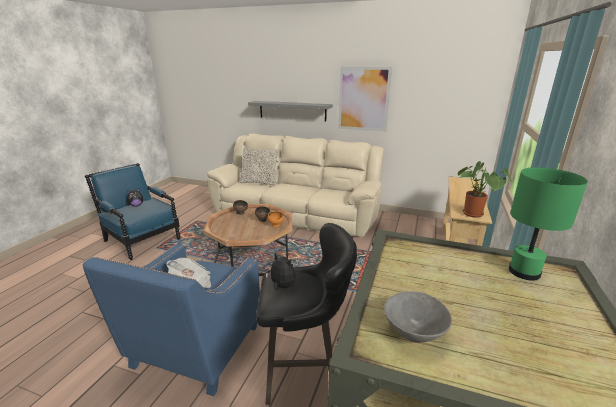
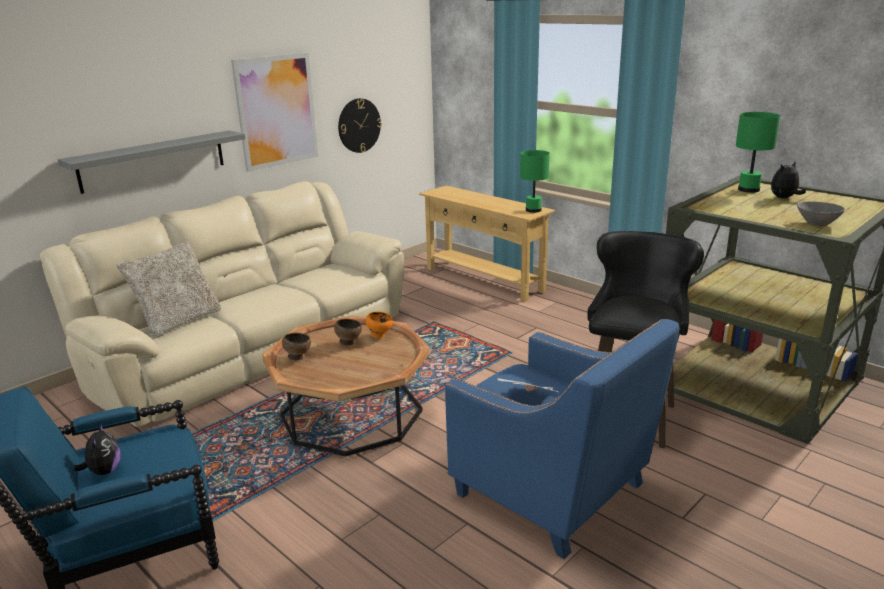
camera: 65 degrees left, 0 degrees up
plush toy [266,252,296,291] -> plush toy moved to [771,162,806,198]
potted plant [458,161,512,218] -> green table lamp [520,150,550,213]
none -> wall clock [338,98,382,153]

